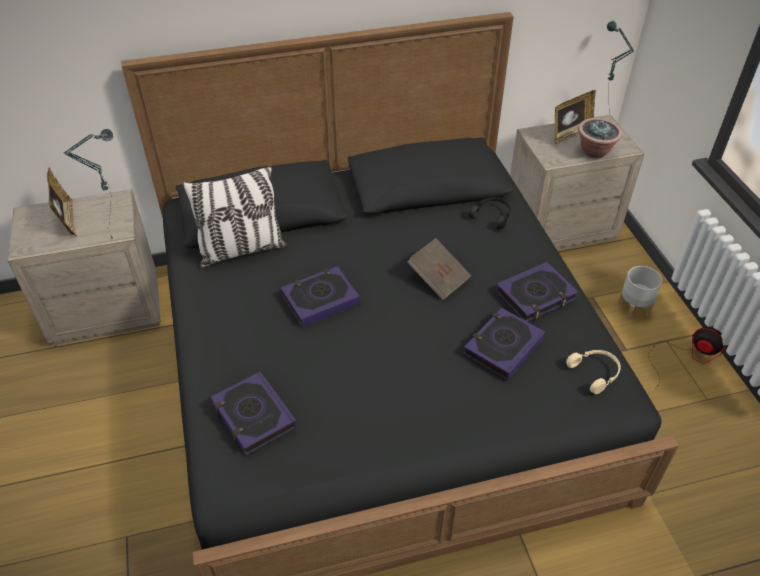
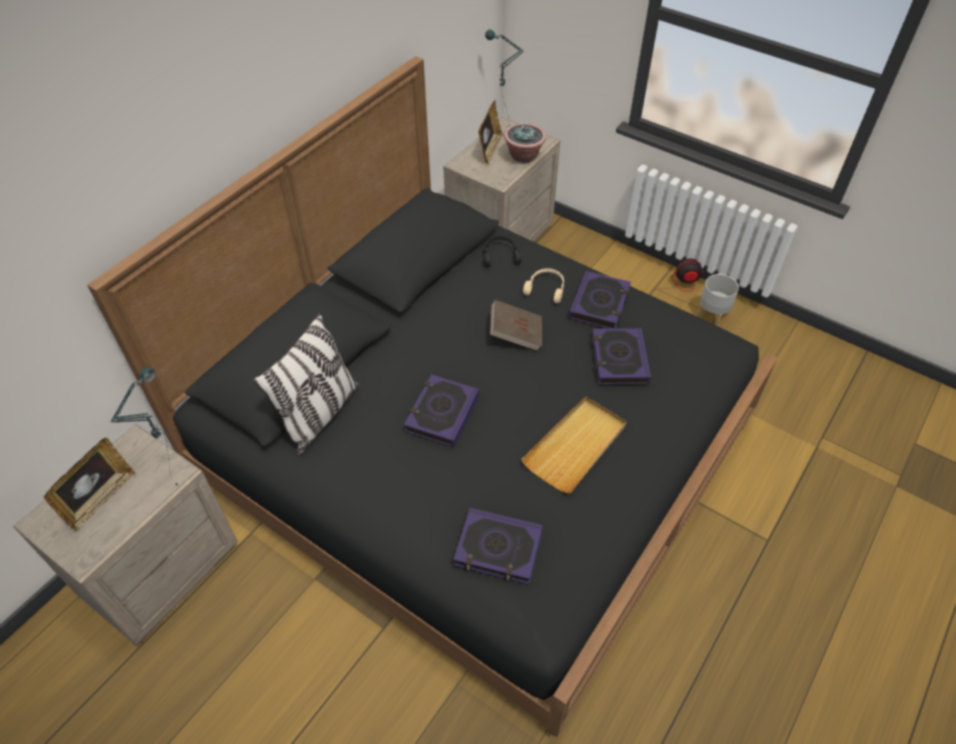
camera: 40 degrees left, 5 degrees up
picture frame [47,168,76,236] -> picture frame turned 90 degrees clockwise [44,438,136,531]
beige headphones [566,350,621,394] -> beige headphones moved to [523,268,564,303]
grey planter [618,266,662,319] -> grey planter moved to [697,274,739,326]
none -> beige tray [521,397,627,494]

